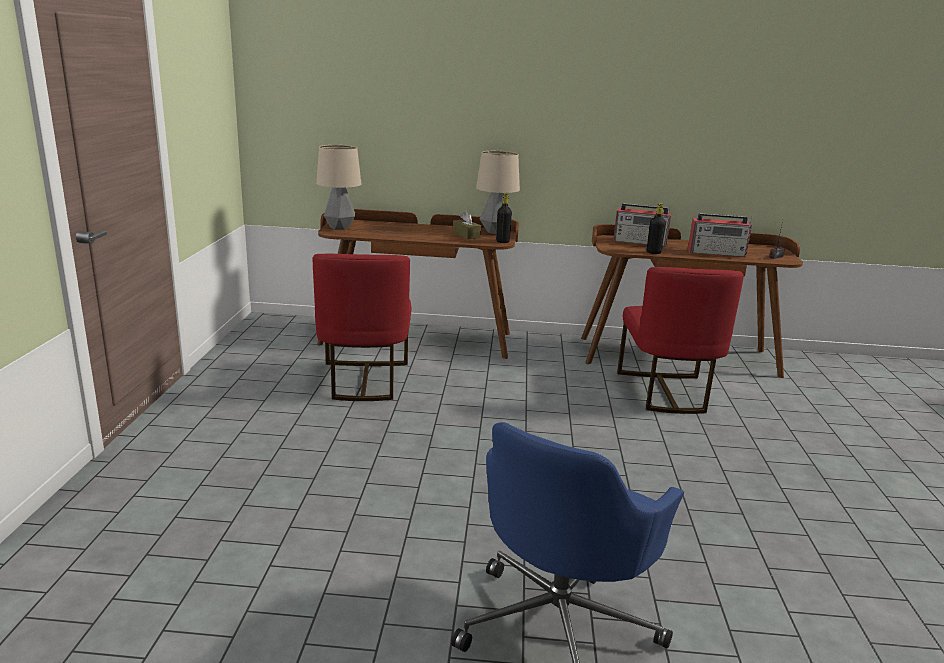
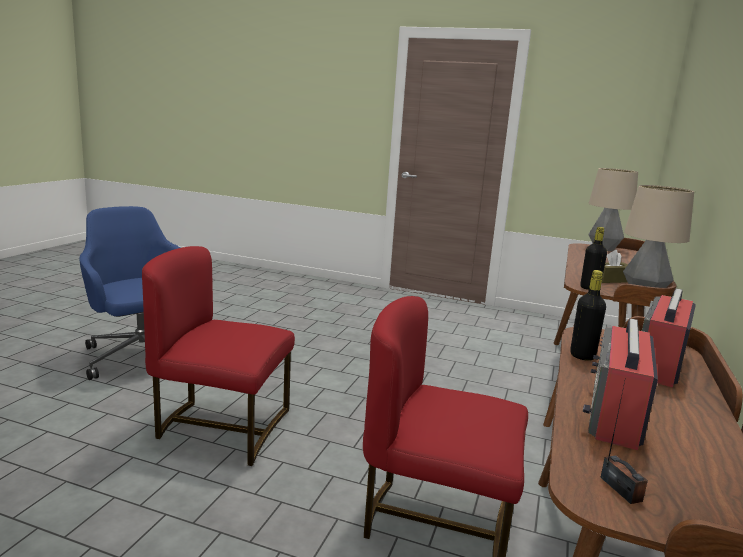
camera: 105 degrees right, 5 degrees down
red chair [312,254,411,401] -> red chair moved to [142,246,295,466]

